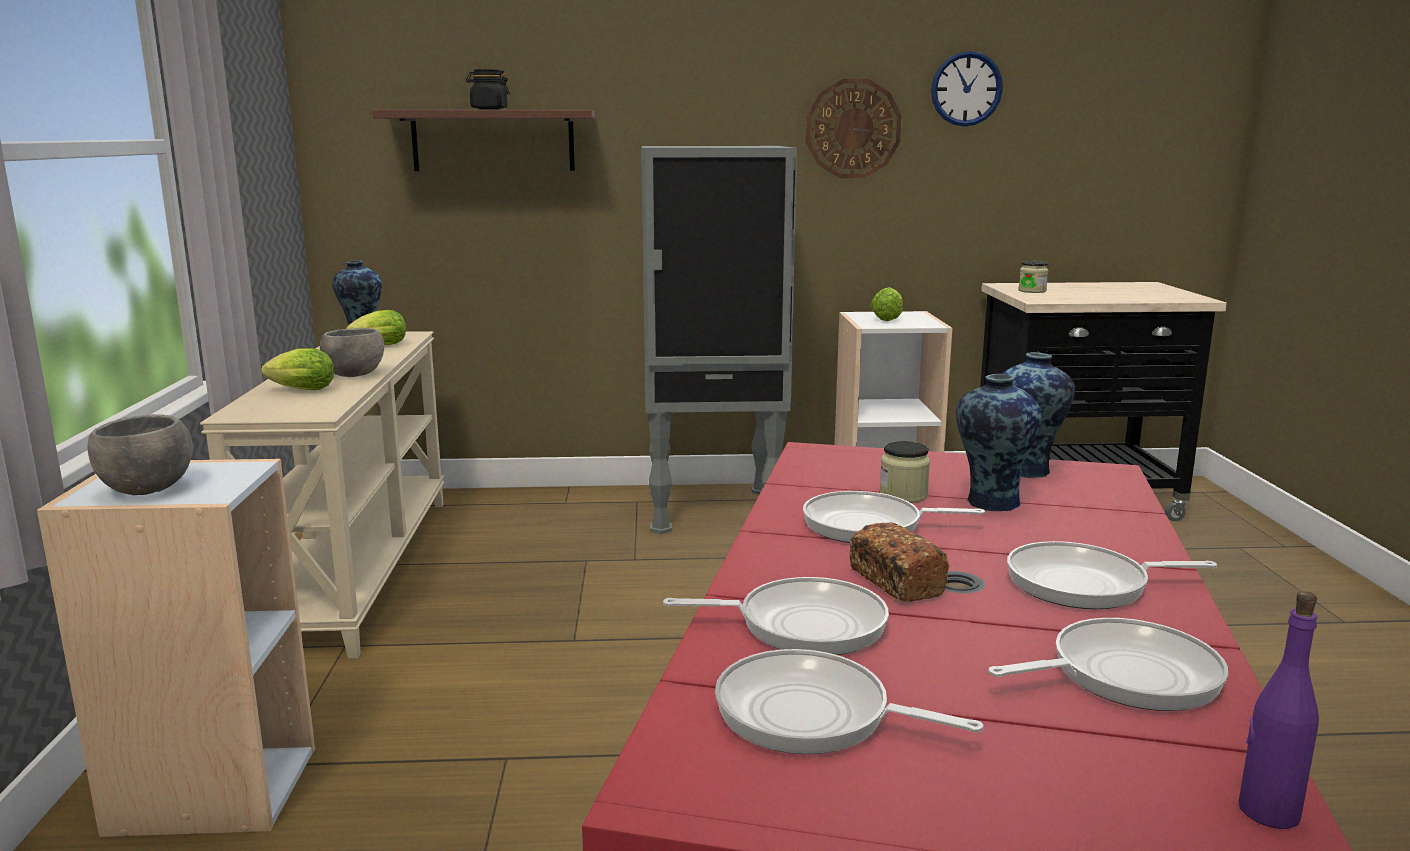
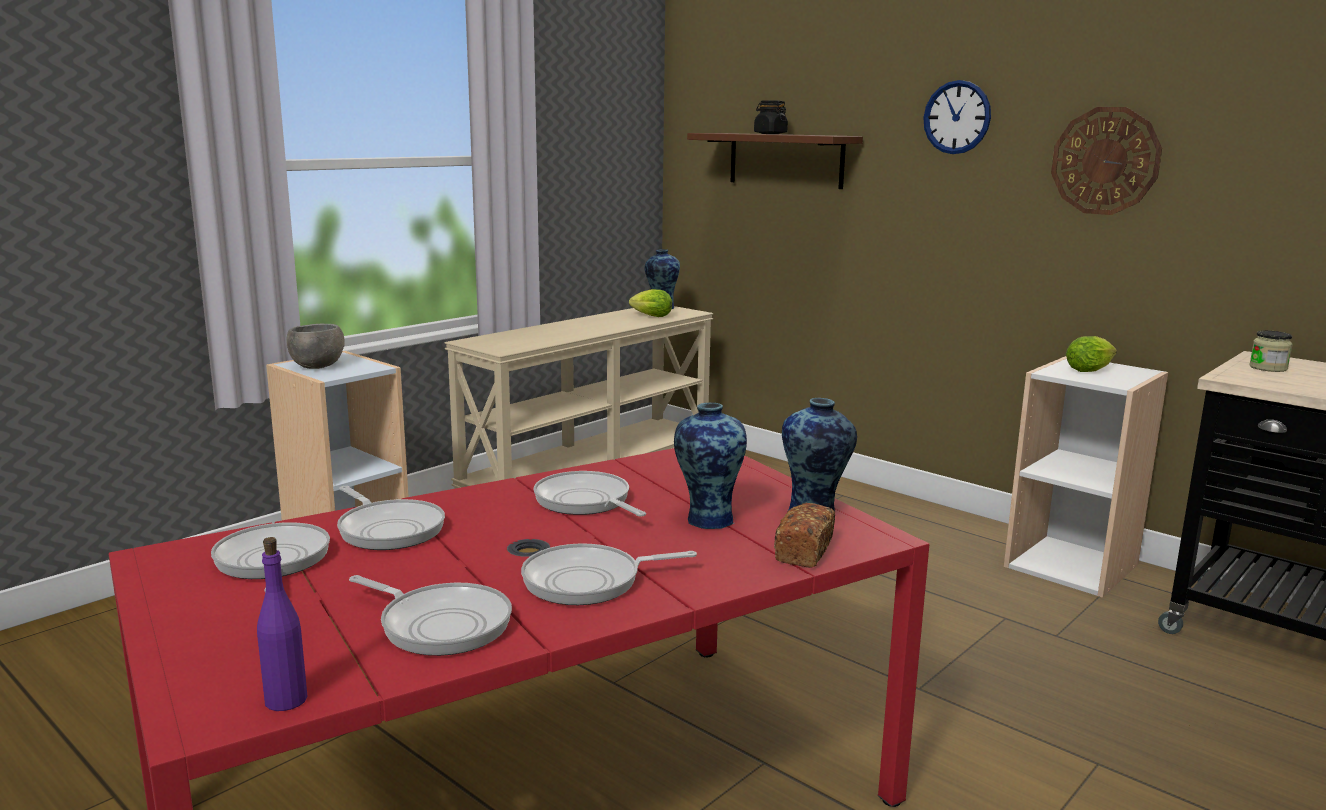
camera: 45 degrees right, 0 degrees up
lettuce [261,348,335,390] -> none
grey bowl [320,328,384,377] -> none
grey cabinet [641,146,797,534] -> none
bread [849,522,949,602] -> bread moved to [774,503,835,568]
jar [879,441,930,503] -> none
wall clock [931,51,1003,127] -> wall clock moved to [923,80,991,154]
frying pan [1007,541,1217,609] -> frying pan turned 60 degrees counterclockwise [521,543,697,605]

